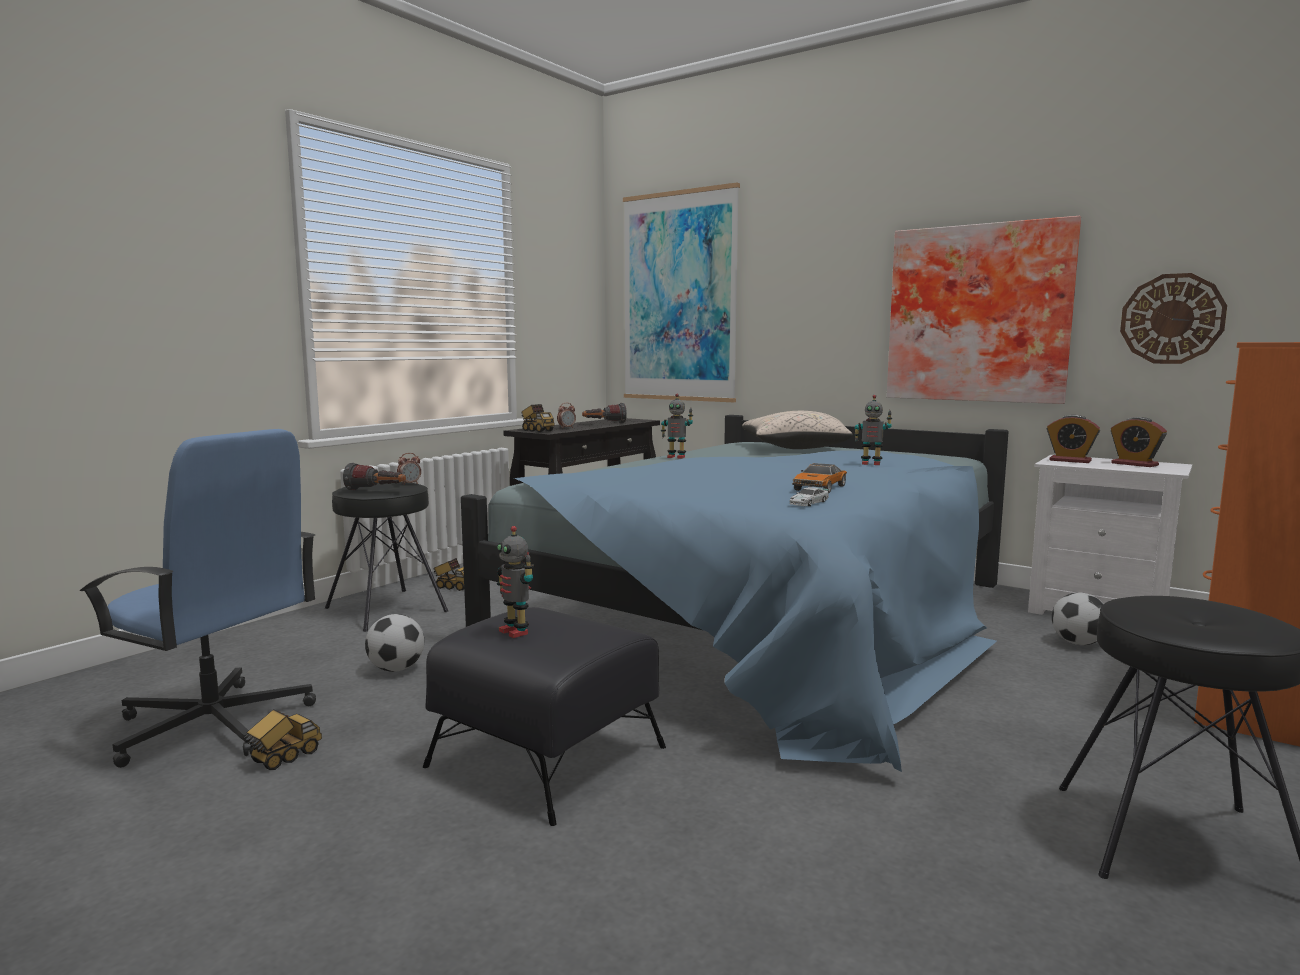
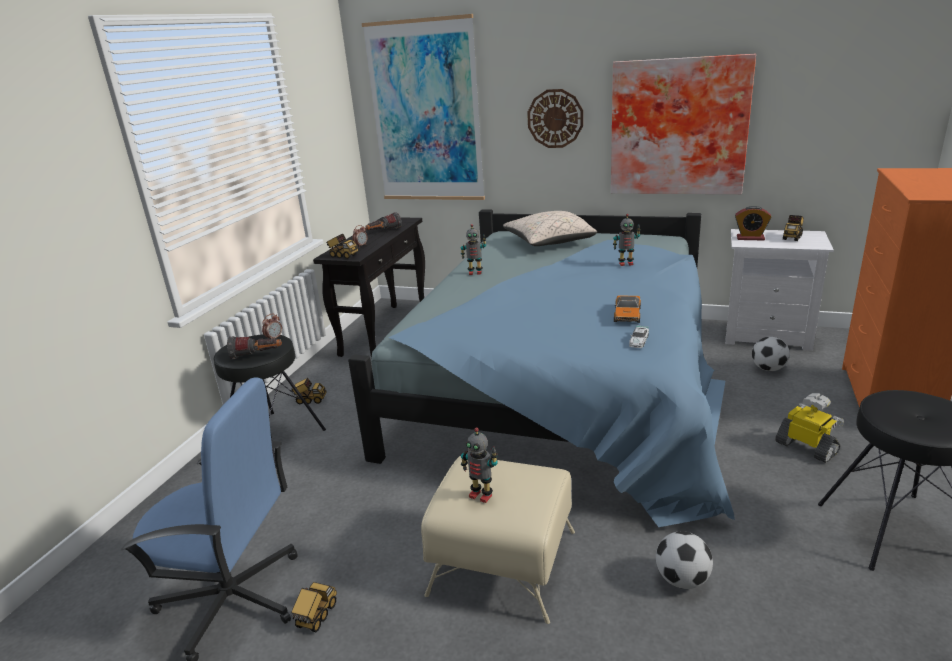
camera: 15 degrees left, 15 degrees up
football [365,614,424,672] -> football moved to [656,531,713,589]
black ottoman [423,607,666,826] -> beige ottoman [421,456,575,624]
alarm clock [1111,417,1167,467] -> toy truck [783,215,804,241]
wall clock [1120,273,1227,364] -> wall clock moved to [527,89,583,148]
none -> toy robot [775,393,844,463]

